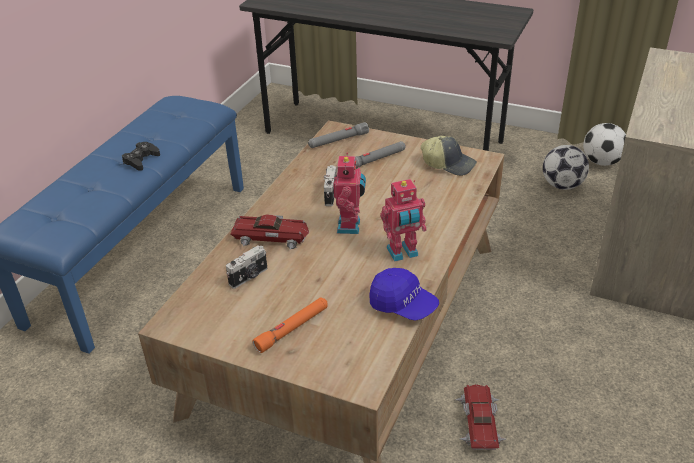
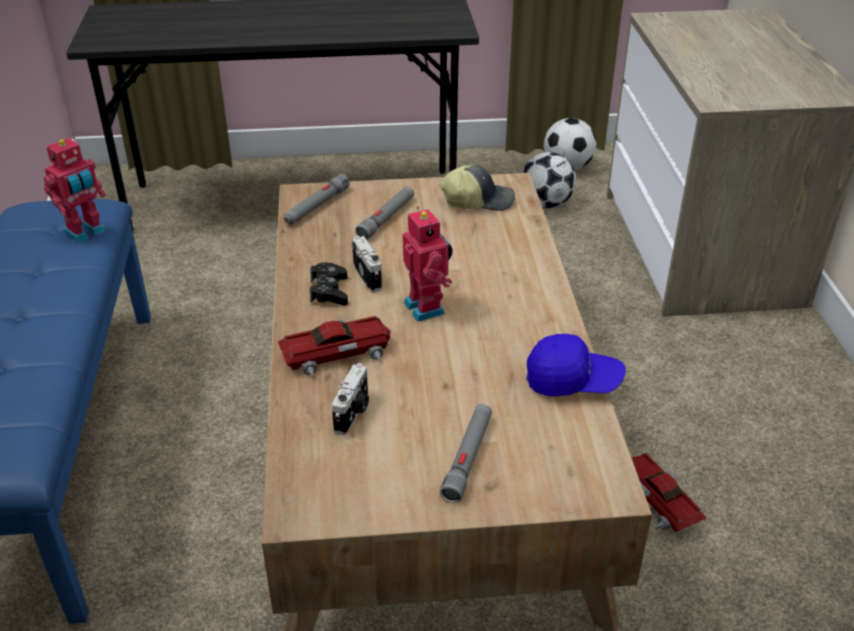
camera: 30 degrees left, 0 degrees up
black game controller [122,142,160,171] -> black game controller moved to [310,262,348,305]
orange flashlight [253,297,328,353] -> grey flashlight [440,404,492,503]
toy robot [381,179,427,262] -> toy robot moved to [44,137,106,243]

